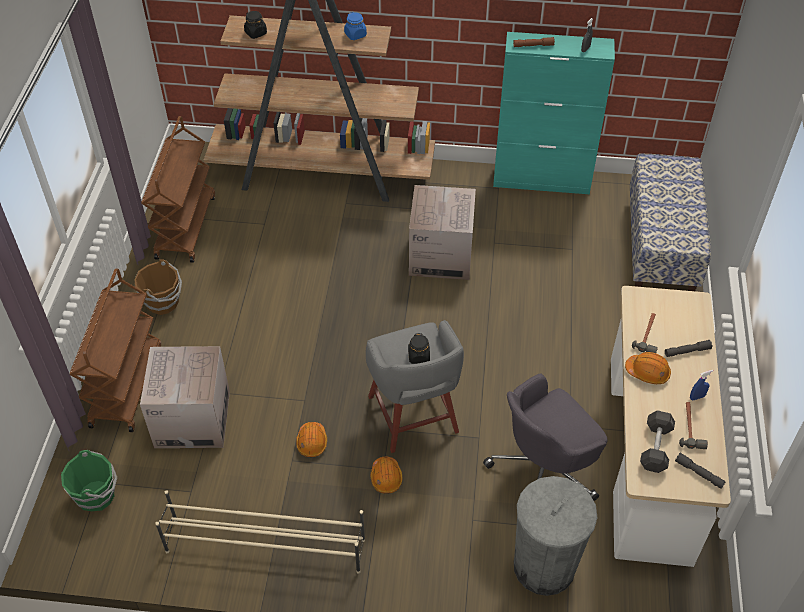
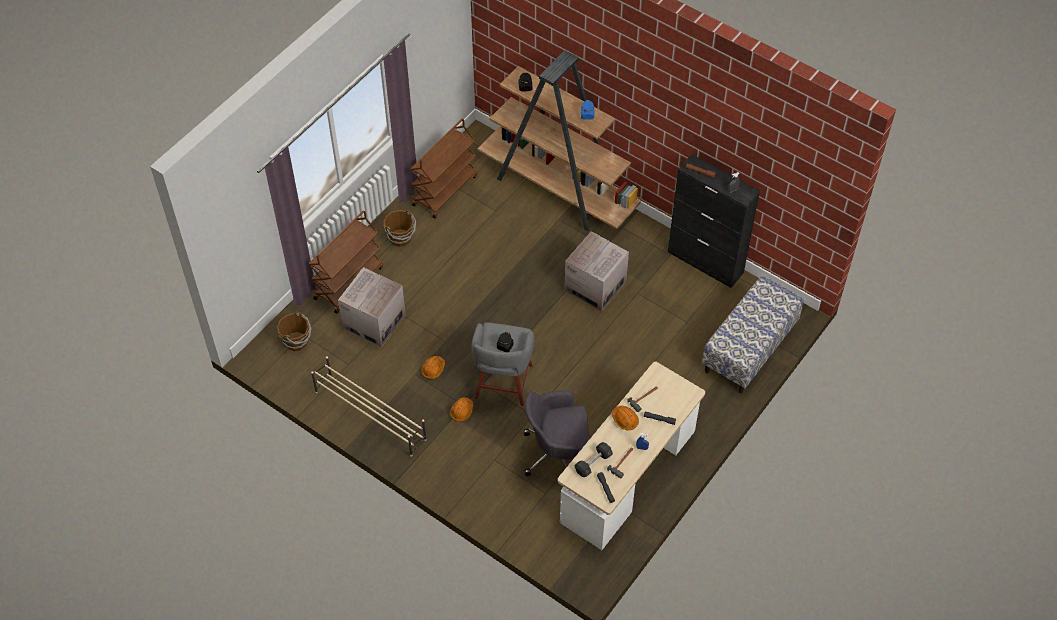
camera: 30 degrees right, 5 degrees up
green bucket [61,450,117,511] -> brown bucket [277,311,311,351]
turquoise cabinet [493,32,615,194] -> black cabinet [668,154,760,288]
grey trash can [514,476,598,596] -> none

